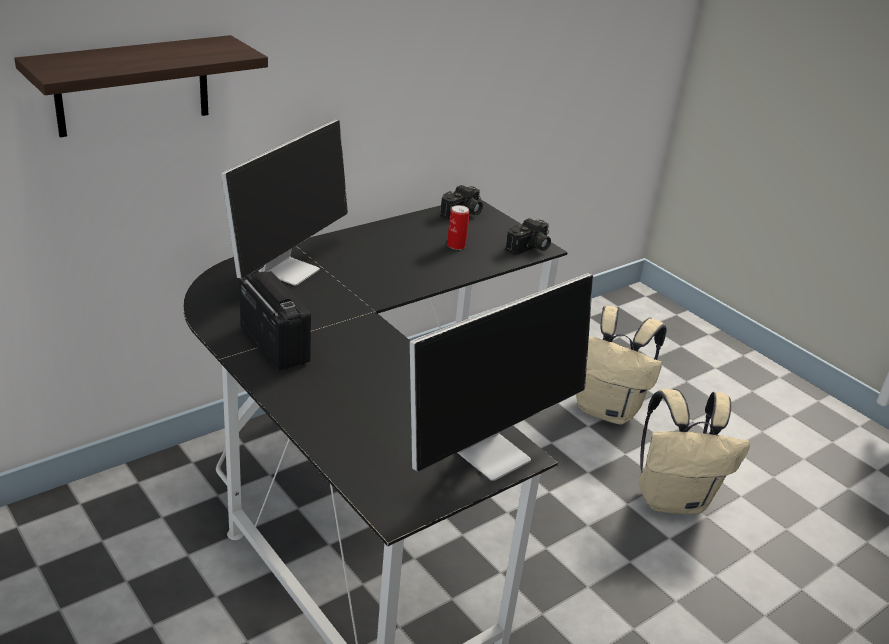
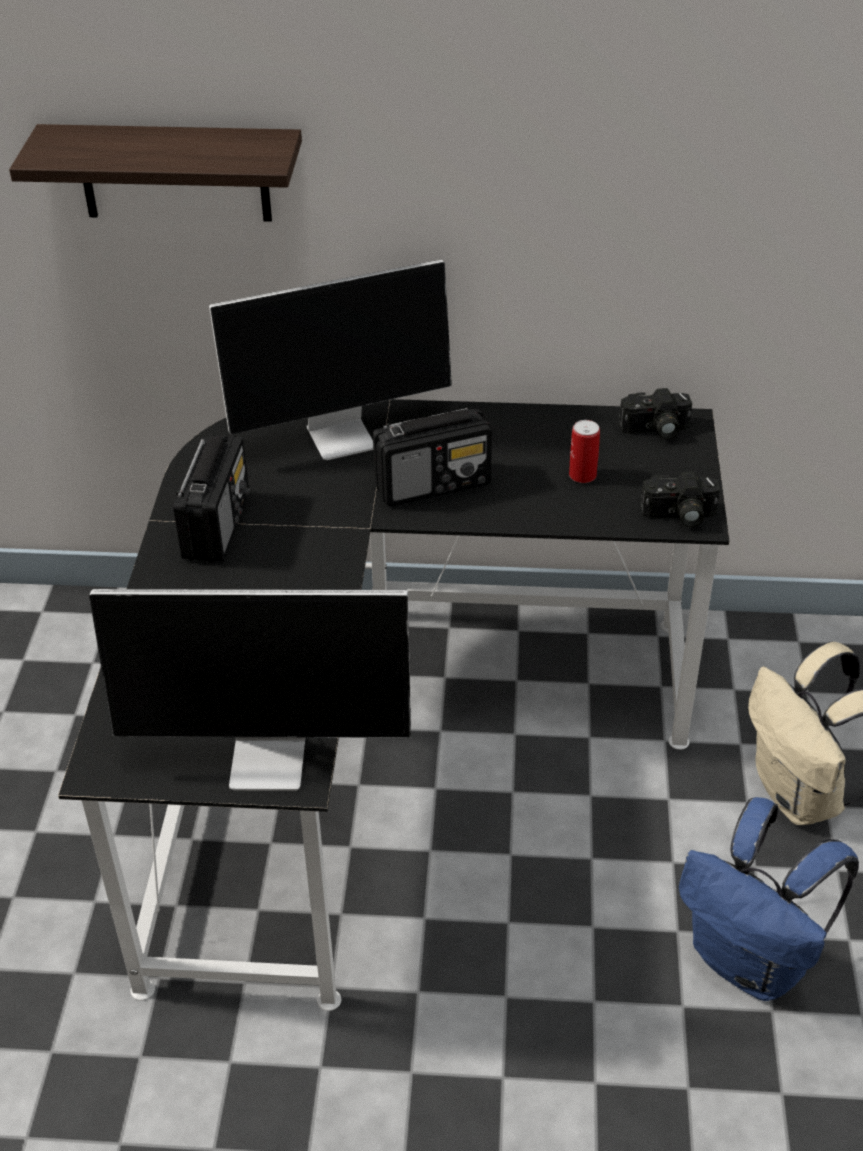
camera: 45 degrees right, 10 degrees up
beige backpack [639,389,750,514] -> blue backpack [679,797,859,1001]
none -> radio [373,408,492,507]

